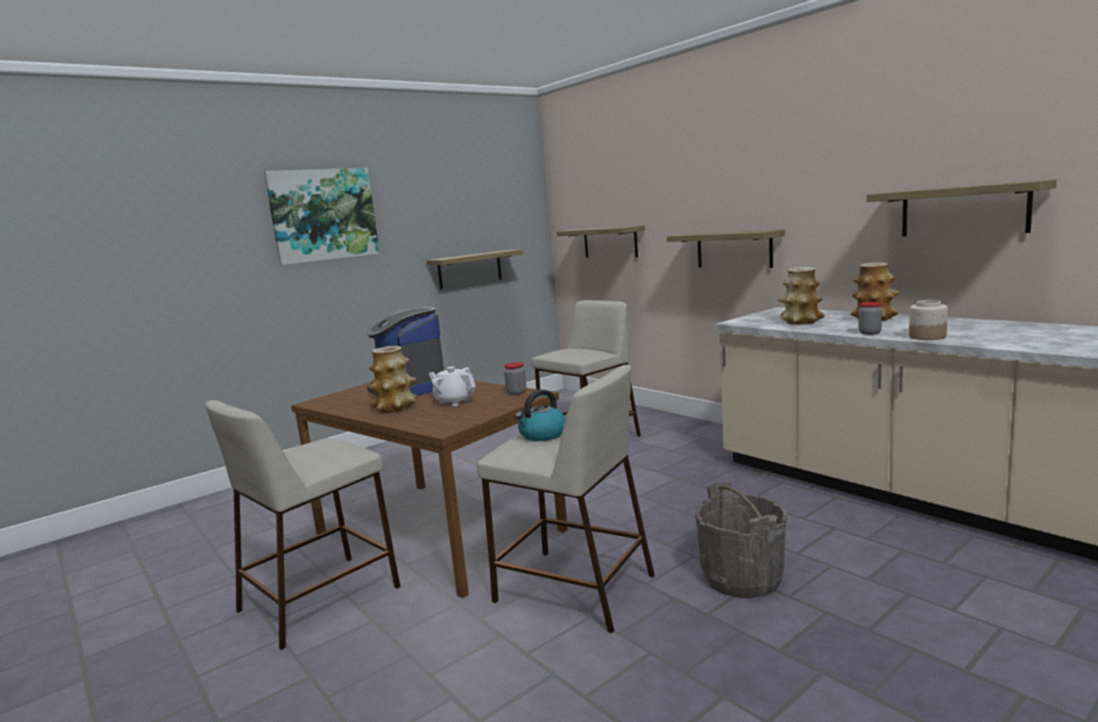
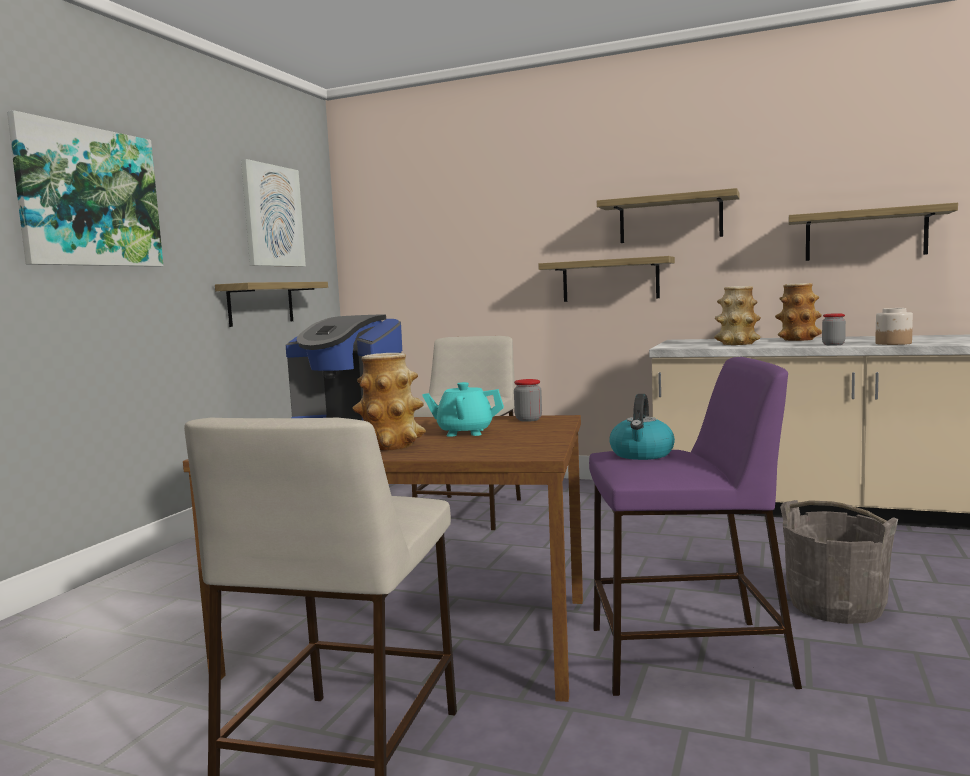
camera: 30 degrees left, 5 degrees down
white teapot [429,366,476,406] -> turquoise teapot [422,382,504,437]
beige stool [477,365,655,633] -> purple stool [589,357,802,696]
shelf [557,226,645,258] -> shelf moved to [597,188,740,243]
none -> picture [241,159,306,267]

